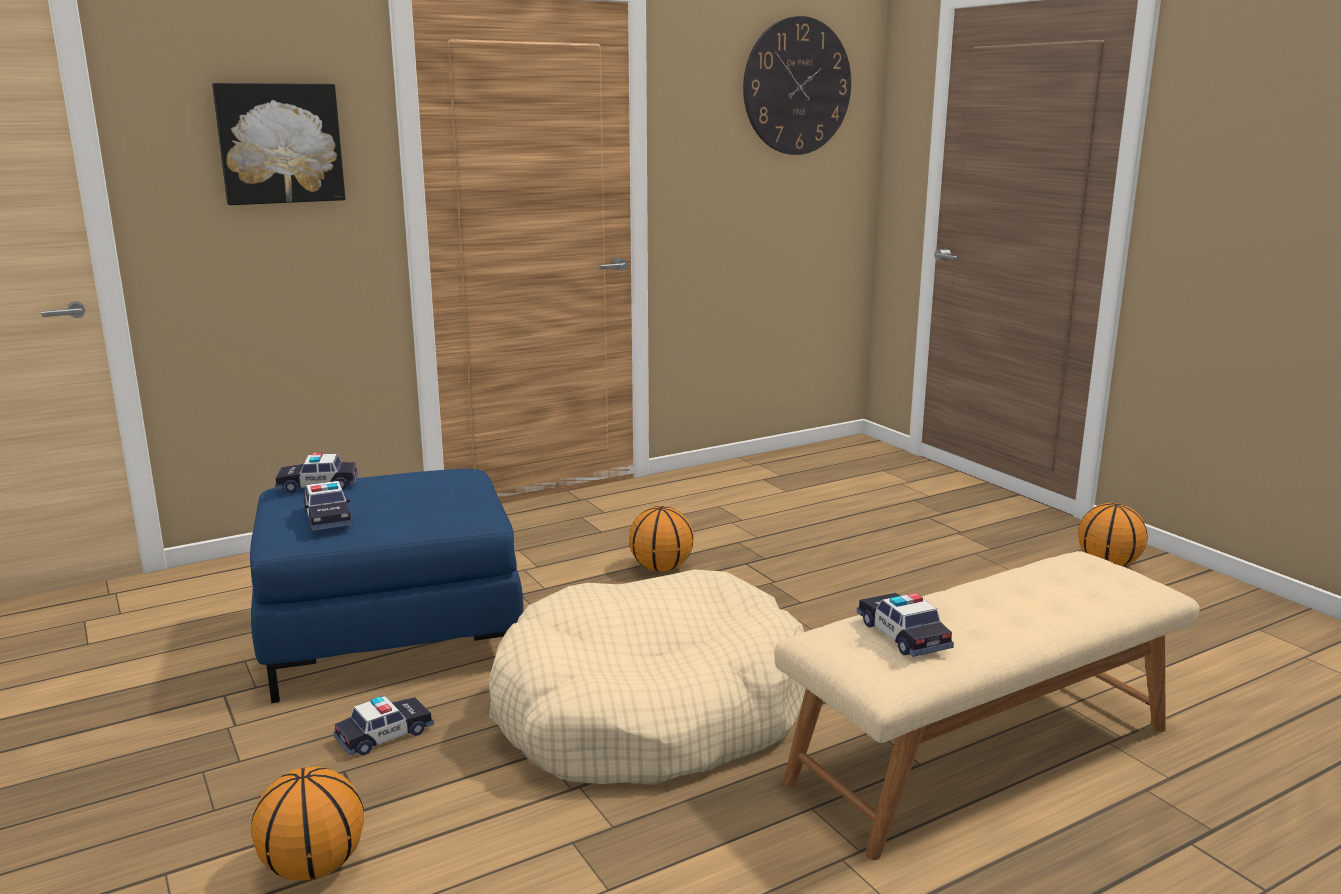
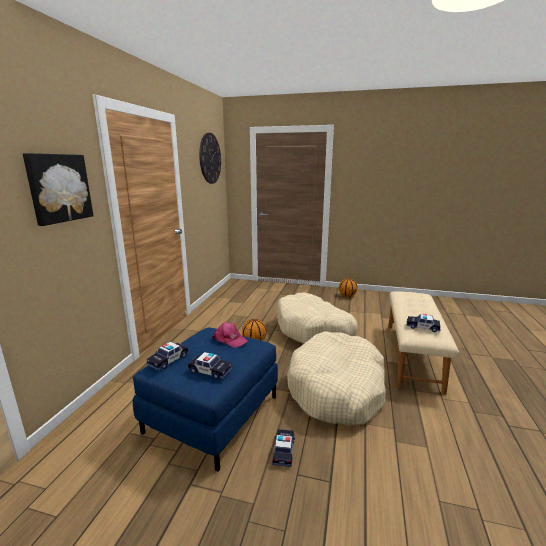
camera: 45 degrees left, 0 degrees up
basketball [251,766,364,881] -> none
none -> pink cap [212,322,248,348]
none -> beige dog bed [278,293,358,344]

